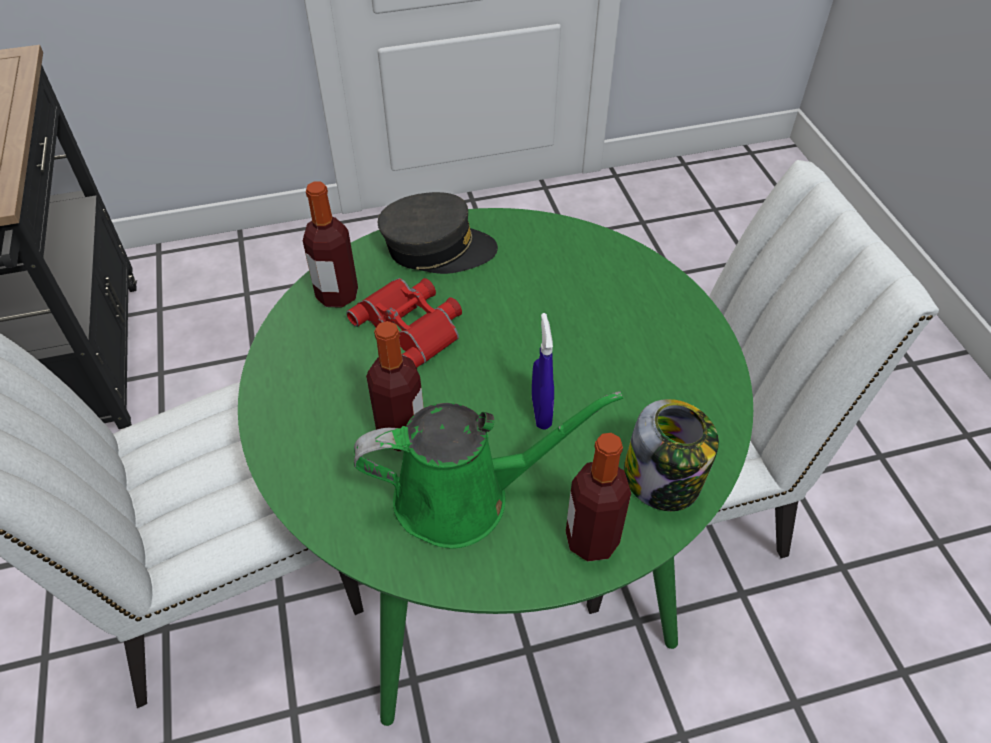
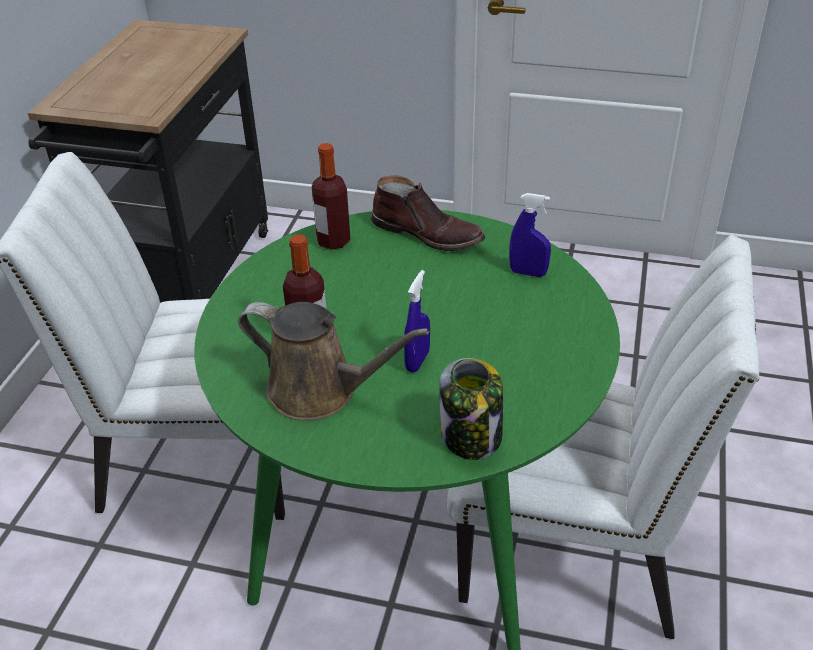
camera: 30 degrees right, 10 degrees down
red binoculars [347,278,462,368] -> none
green watering can [354,391,623,548] -> brown watering can [238,302,429,421]
grey cap [378,192,498,274] -> brown boot [371,175,485,251]
bottle [566,433,631,562] -> none
none -> blue spray bottle [509,193,551,277]

